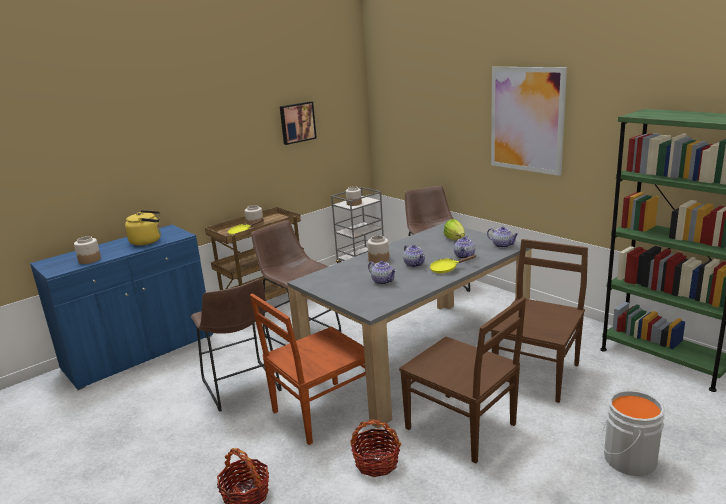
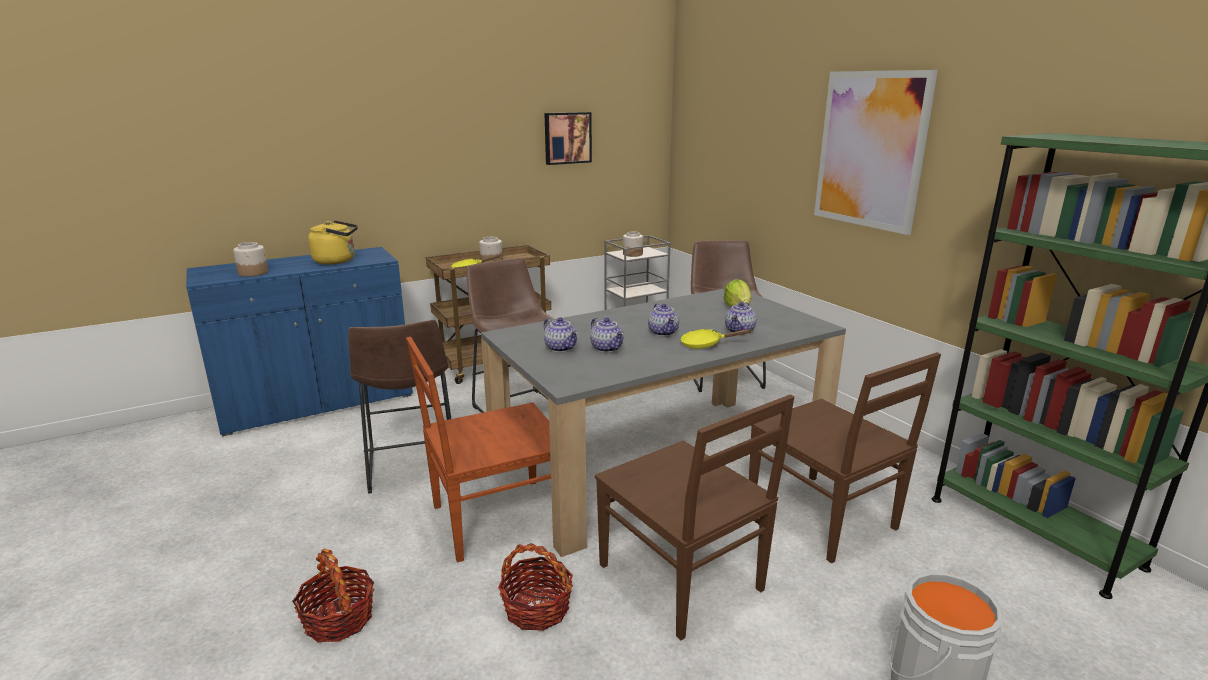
camera: 10 degrees right, 0 degrees up
jar [367,236,389,263] -> none
teapot [487,226,519,248] -> teapot moved to [544,317,578,352]
brown chair [491,239,588,403] -> brown chair turned 105 degrees clockwise [749,352,941,563]

